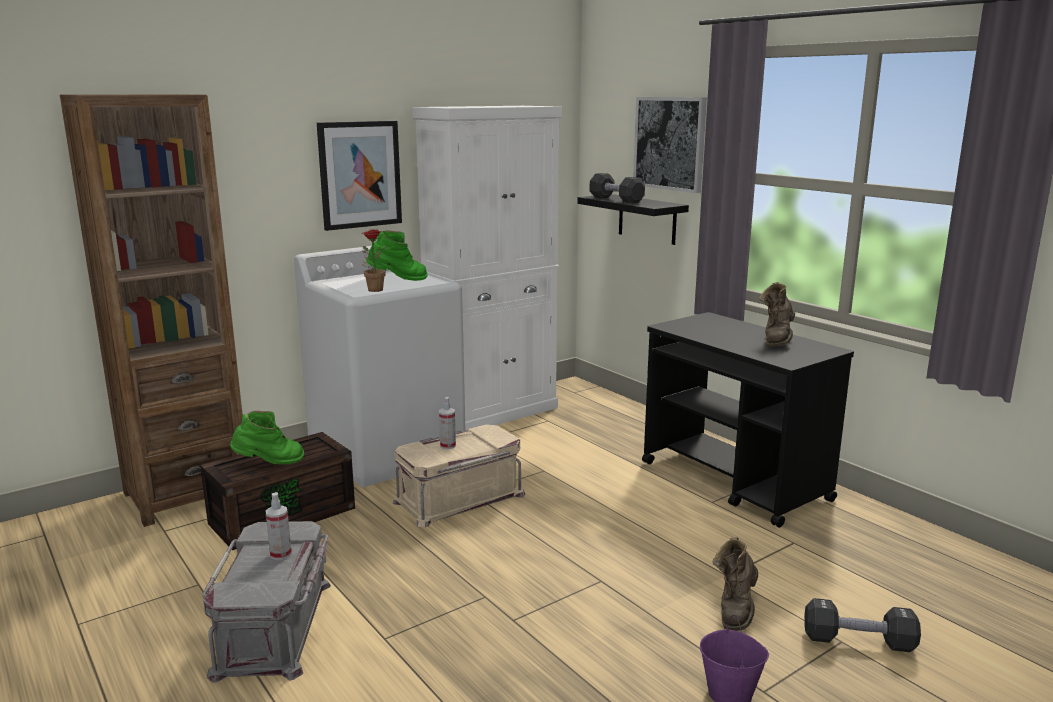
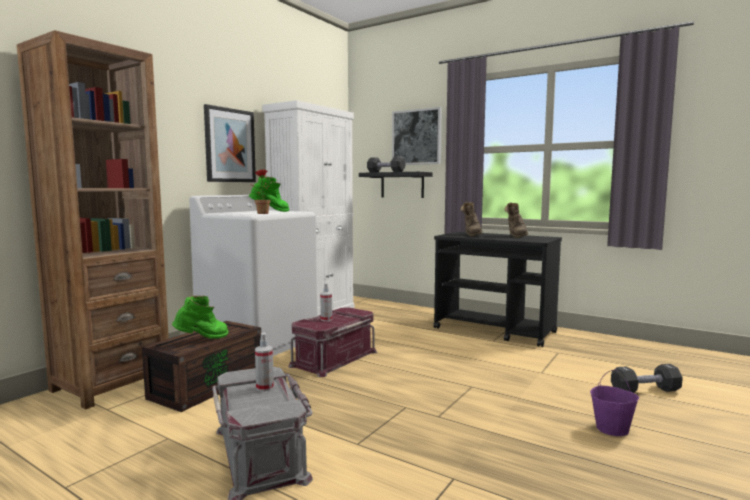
camera: 20 degrees left, 10 degrees down
beige storage box [393,425,525,527] -> red storage box [288,307,377,377]
brown boot [713,537,758,631] -> brown boot moved to [460,202,483,236]

